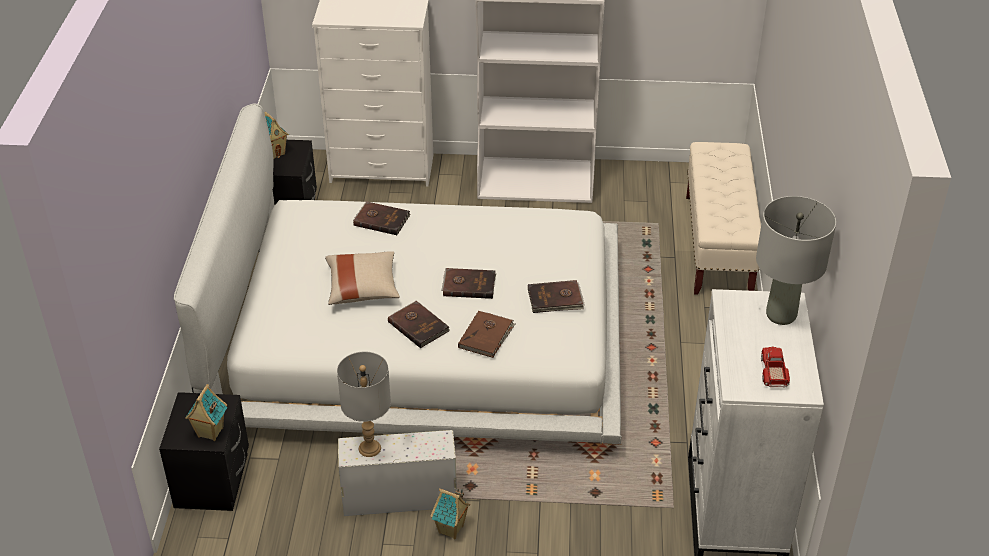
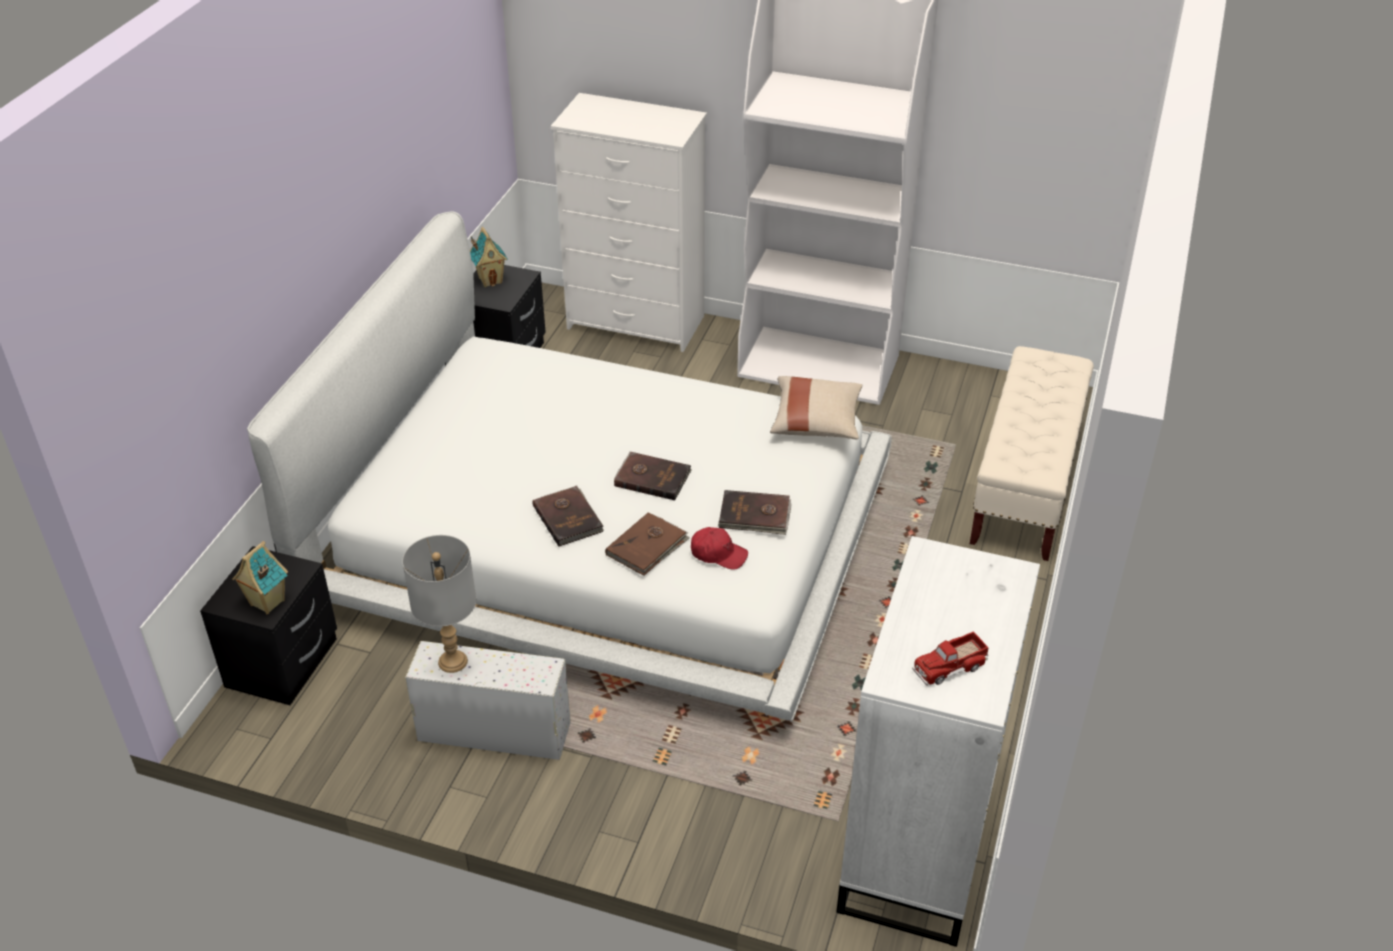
camera: 15 degrees right, 0 degrees up
beige pillow [325,251,400,305] -> beige pillow moved to [770,376,862,439]
brown book [353,201,410,235] -> none
toy house [430,488,470,539] -> none
grey table lamp [756,196,836,325] -> none
toy truck [761,346,790,387] -> toy truck turned 135 degrees counterclockwise [912,631,989,686]
none -> red cap [691,527,748,570]

